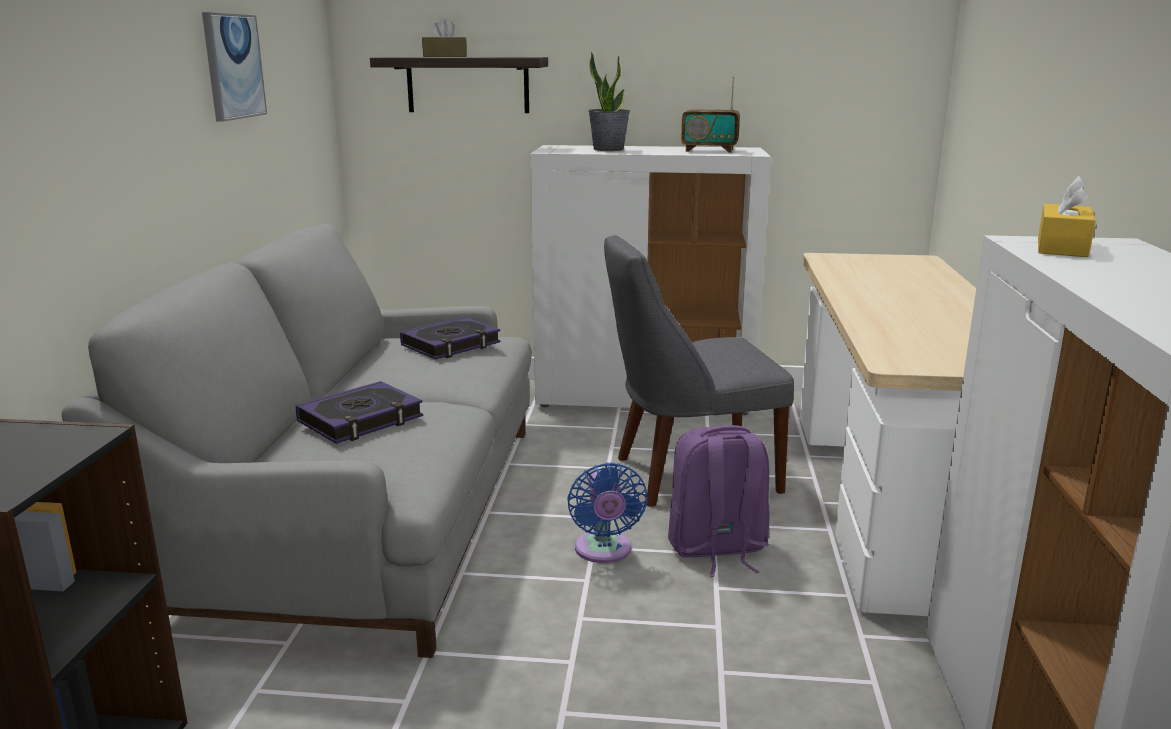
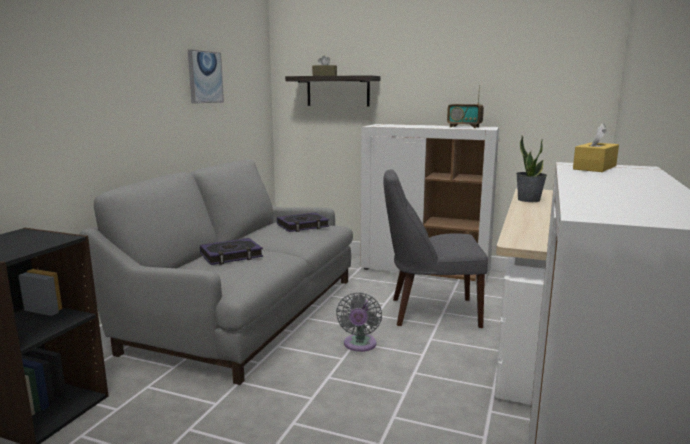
camera: 15 degrees right, 5 degrees down
blue fan [567,462,648,563] -> grey fan [336,292,382,352]
potted plant [588,52,630,151] -> potted plant moved to [516,136,547,202]
purple backpack [668,425,770,577] -> none

